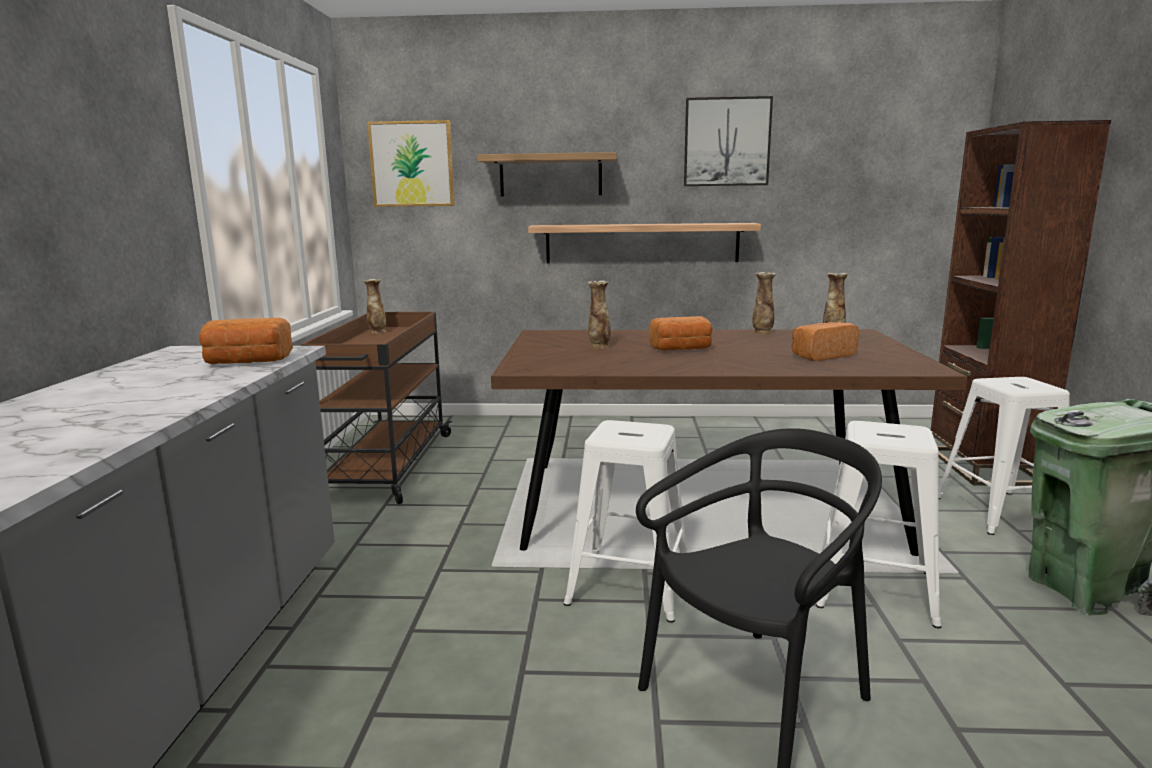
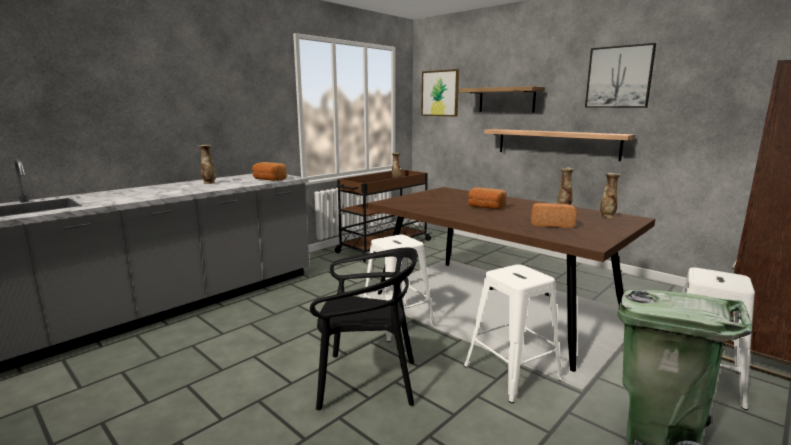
camera: 40 degrees right, 0 degrees up
vase [587,280,611,349] -> vase moved to [198,145,216,184]

